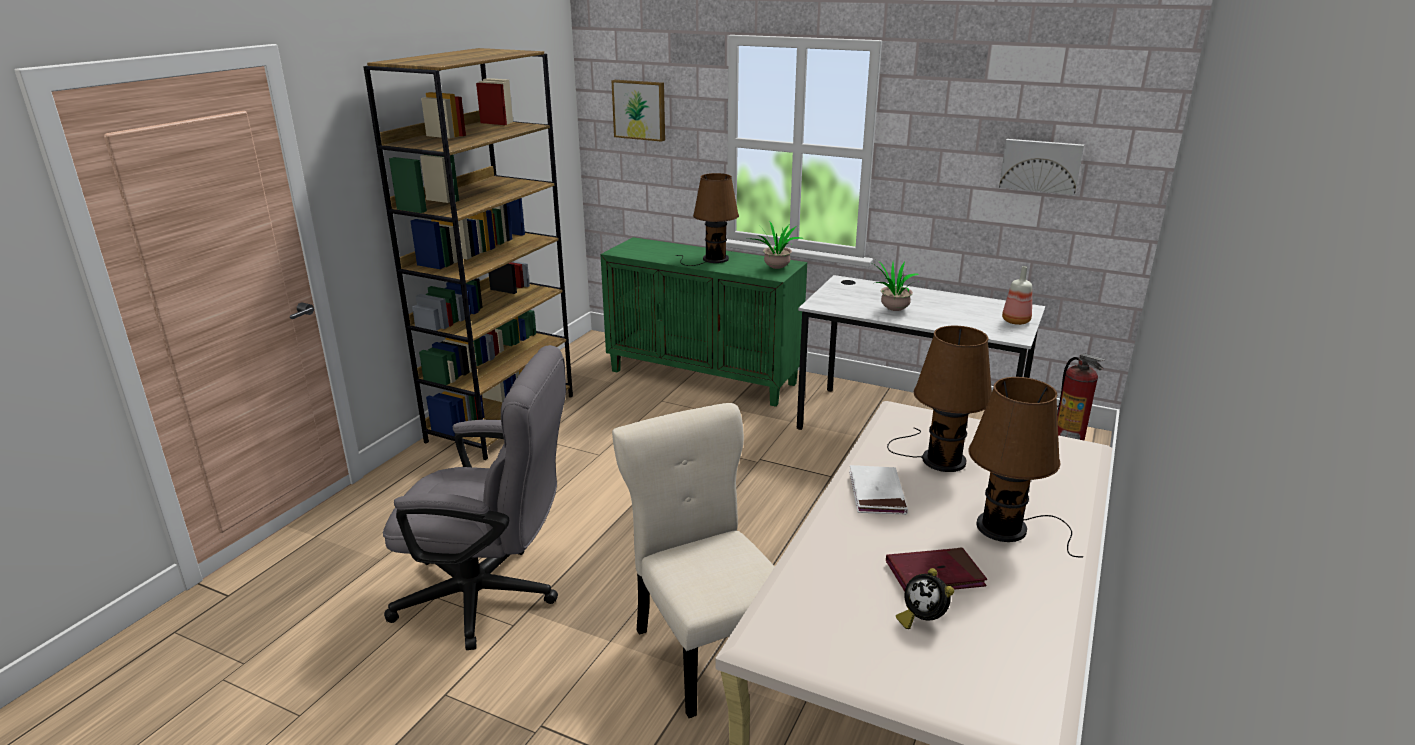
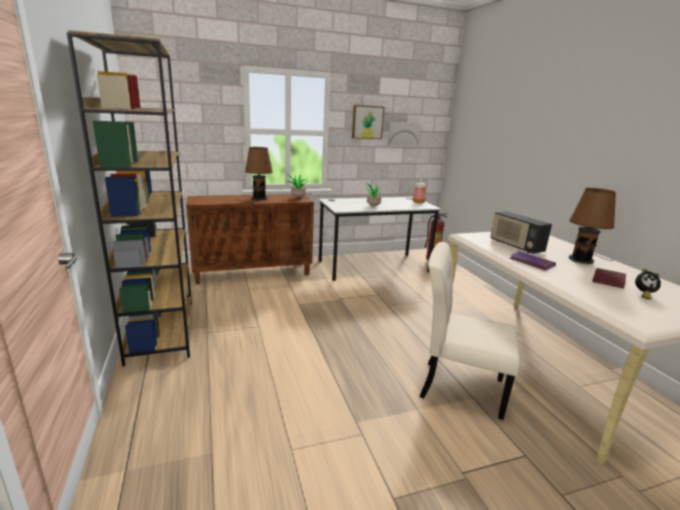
camera: 45 degrees left, 5 degrees down
grey office chair [383,345,566,650] -> none
green cabinet [600,237,807,407] -> brown cabinet [186,194,314,284]
picture [611,80,665,142] -> picture moved to [352,105,385,139]
white book [849,465,908,515] -> purple book [509,251,556,271]
brown table lamp [887,326,992,472] -> radio [490,211,552,254]

